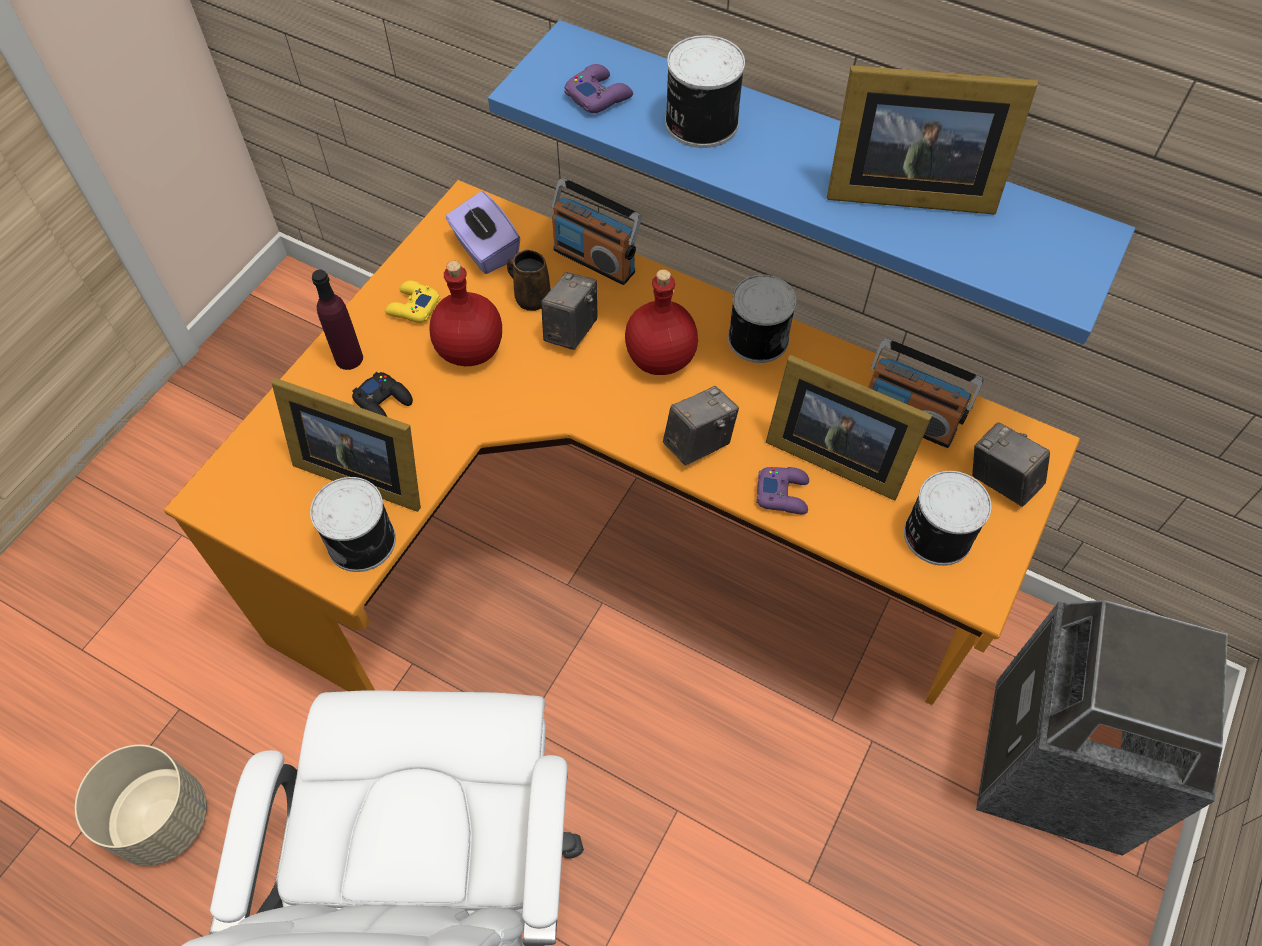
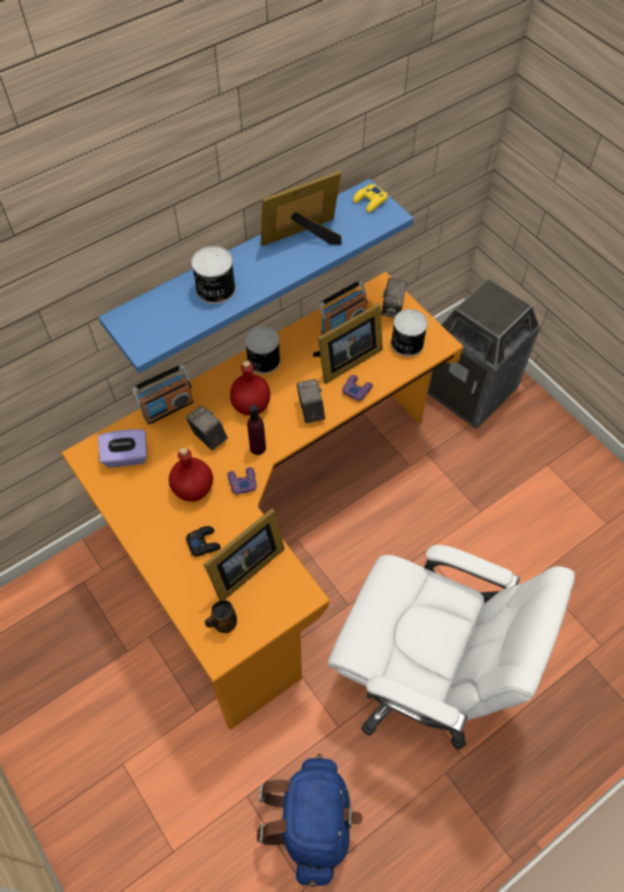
camera: 65 degrees left, 0 degrees up
beige planter [75,744,207,866] -> blue backpack [257,754,363,887]
can [310,477,396,572] -> none
purple bottle [312,270,363,370] -> purple bottle moved to [247,405,266,455]
yellow game controller [385,281,441,323] -> yellow game controller moved to [353,183,388,213]
brown mug [507,250,550,311] -> brown mug moved to [205,600,237,633]
purple game controller [564,64,633,113] -> purple game controller moved to [228,467,257,495]
picture frame [827,65,1038,215] -> picture frame turned 150 degrees counterclockwise [261,171,341,246]
camera [972,422,1050,507] -> camera turned 60 degrees counterclockwise [381,278,407,318]

